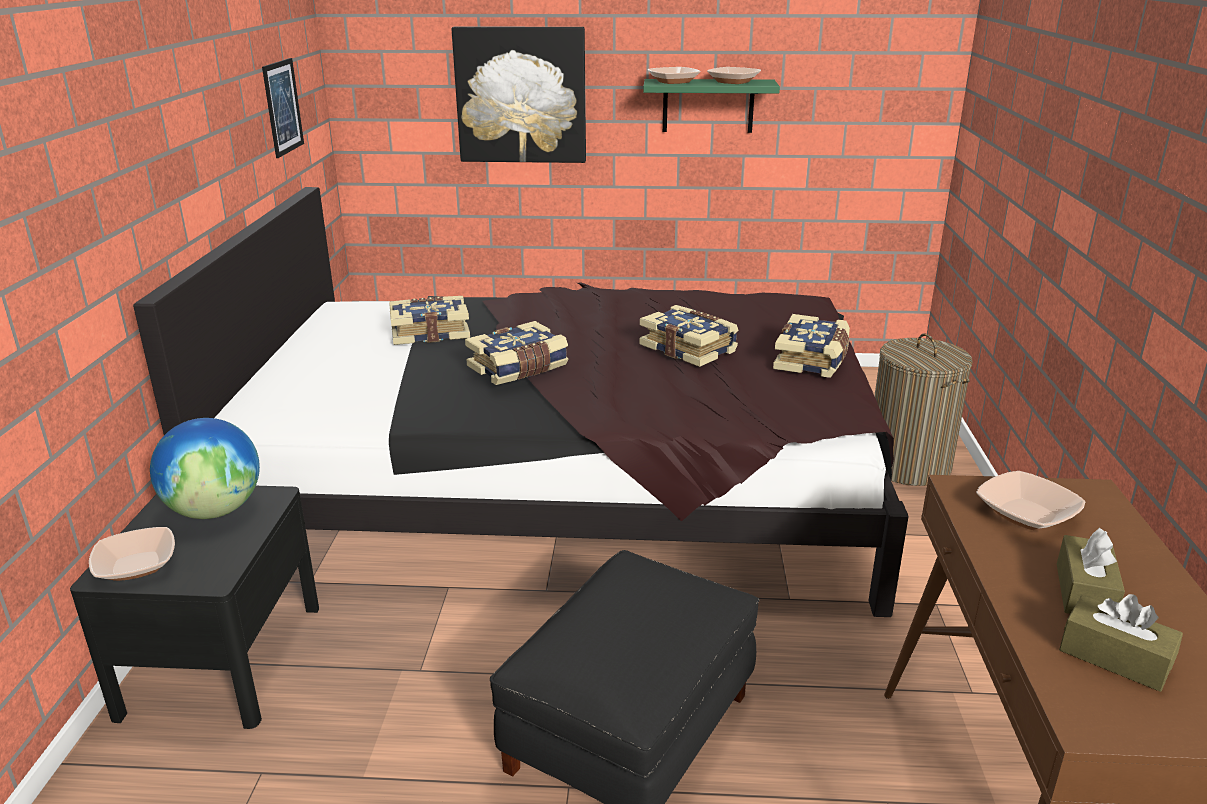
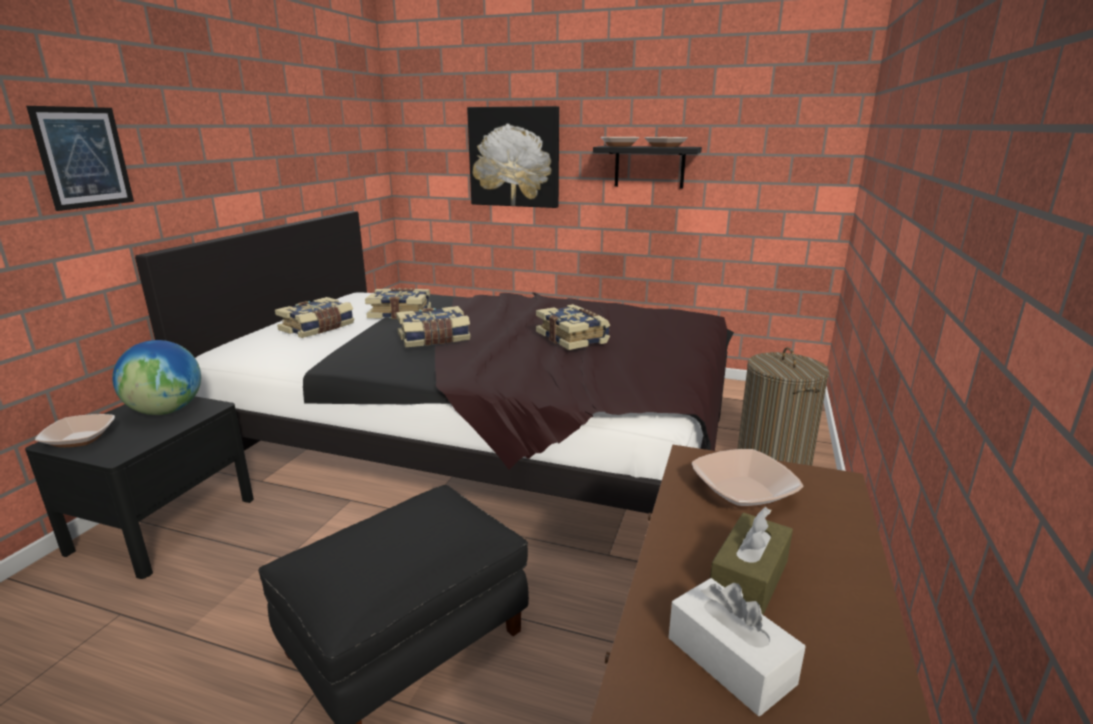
camera: 15 degrees right, 5 degrees down
picture [262,58,304,158] -> picture moved to [26,106,134,211]
green shelf [643,79,780,133] -> black shelf [593,146,702,189]
book [773,314,850,378] -> book moved to [275,297,354,338]
brown tissue box [1059,594,1183,692] -> white tissue box [669,578,806,716]

